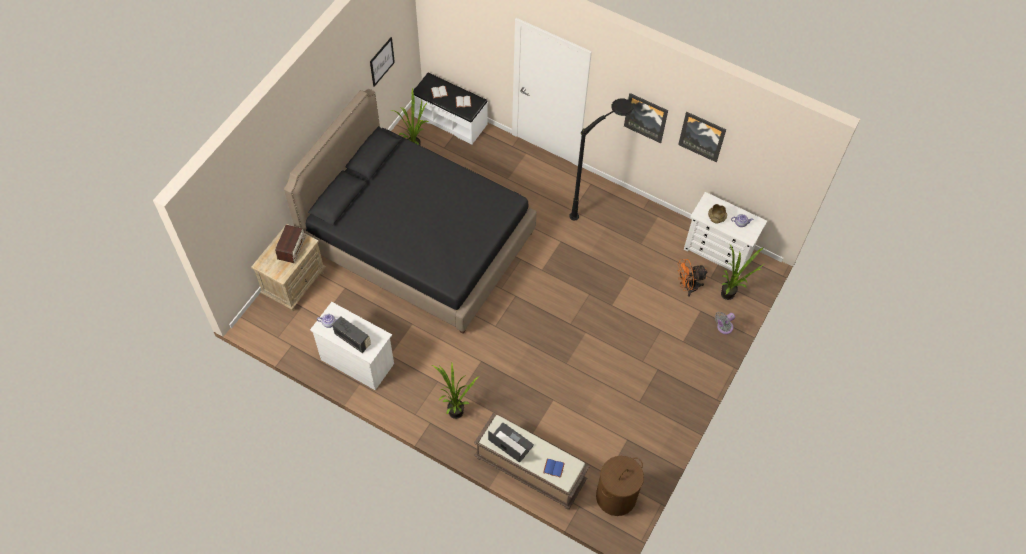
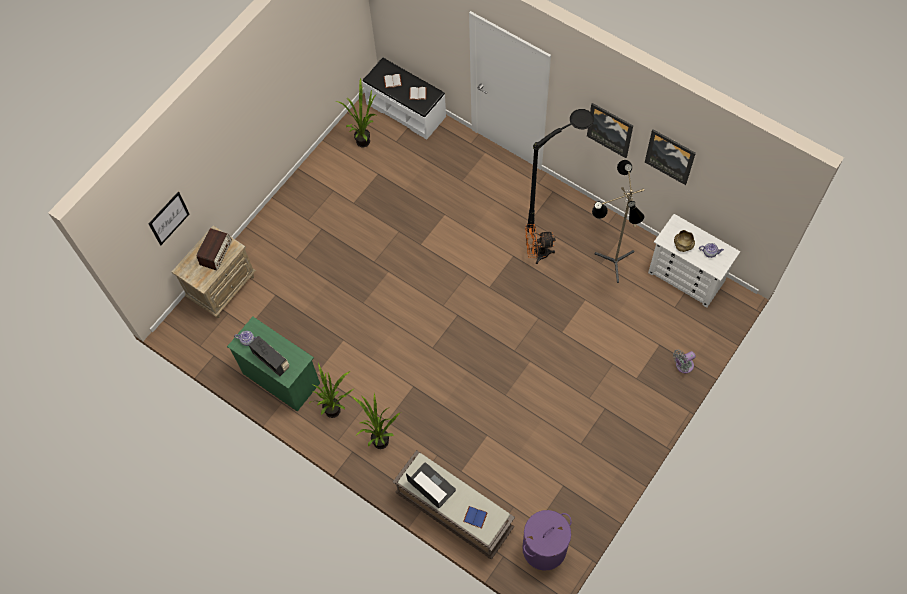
camera: 10 degrees right, 5 degrees up
black bed [284,89,537,334] -> none
white dresser [310,302,394,390] -> green dresser [227,316,320,411]
picture [370,37,395,87] -> picture moved to [149,192,189,245]
brown laundry basket [596,456,644,516] -> purple laundry basket [522,510,572,571]
orange fan [677,259,707,297] -> orange fan moved to [525,224,555,264]
potted plant [721,245,764,300] -> potted plant moved to [309,363,355,418]
none -> floor lamp [592,160,645,283]

